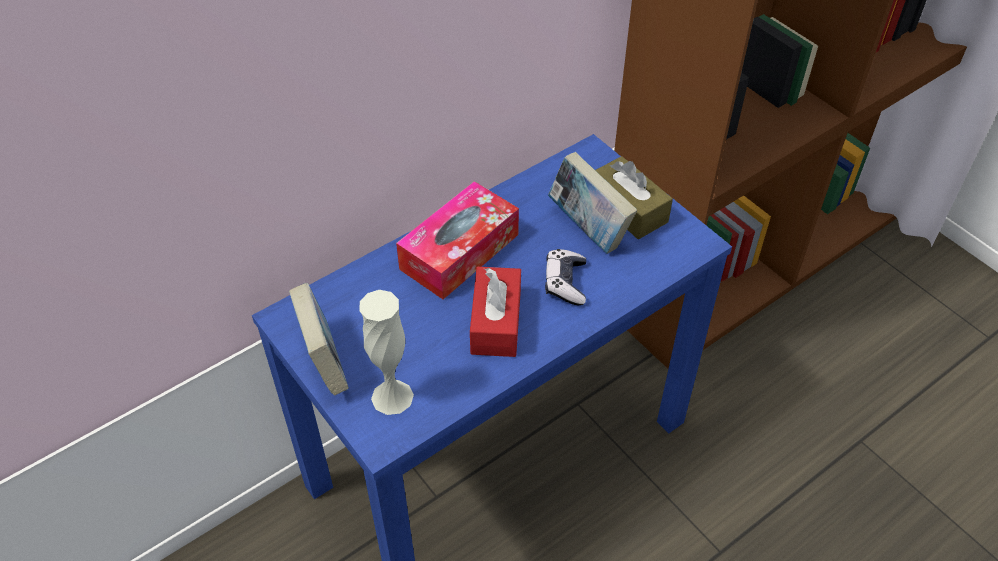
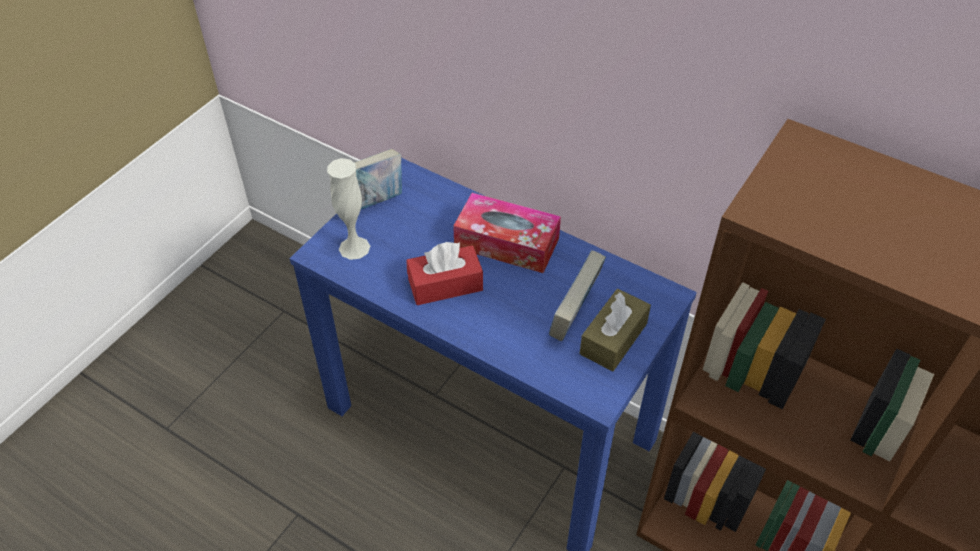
camera: 70 degrees right, 0 degrees up
game controller [545,249,586,305] -> none

